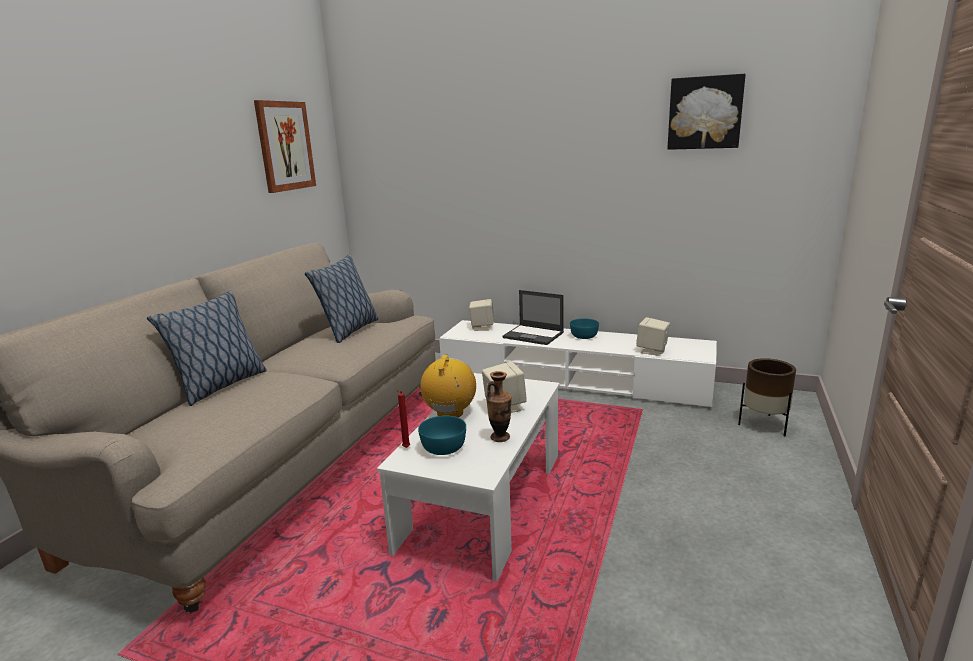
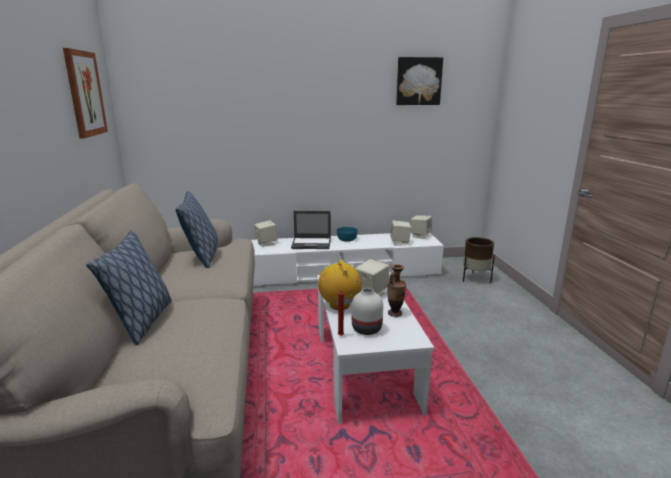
camera: 30 degrees left, 0 degrees up
turquoise bowl [418,415,466,455] -> white vase [352,288,383,335]
none -> beige speaker [411,215,432,239]

